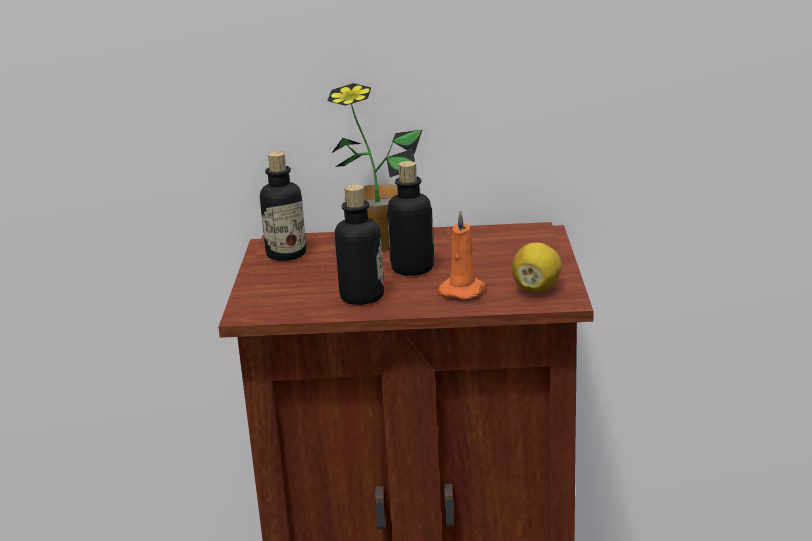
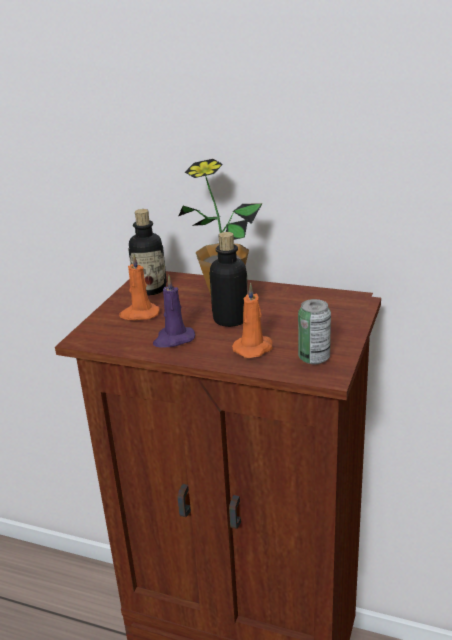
camera: 20 degrees right, 5 degrees up
bottle [335,184,384,305] -> purple candle [153,275,195,348]
lemon [512,243,562,292] -> can [298,299,331,364]
none -> orange candle [119,253,160,320]

